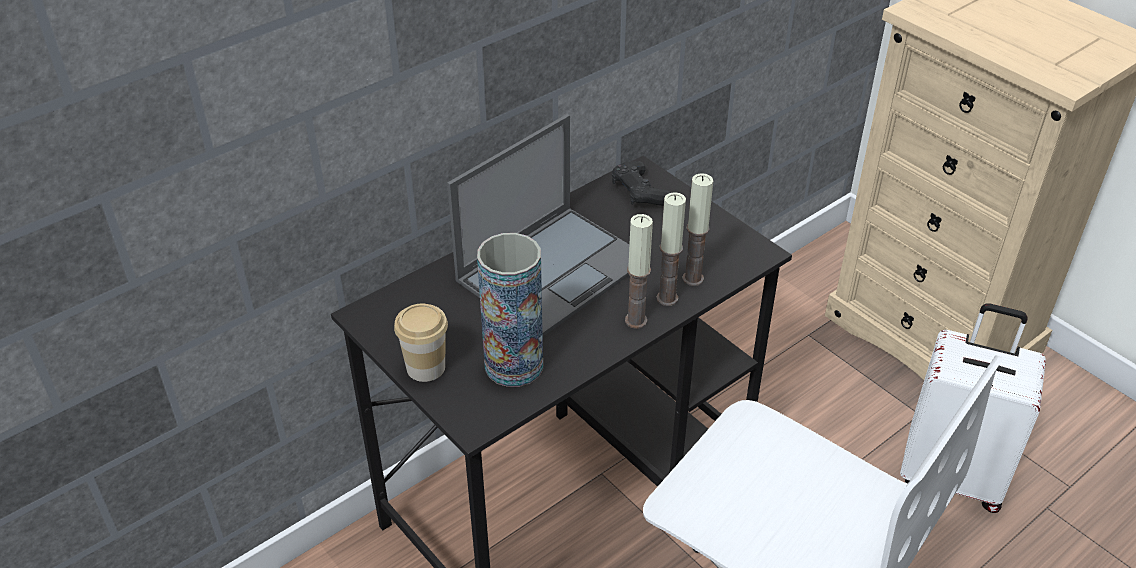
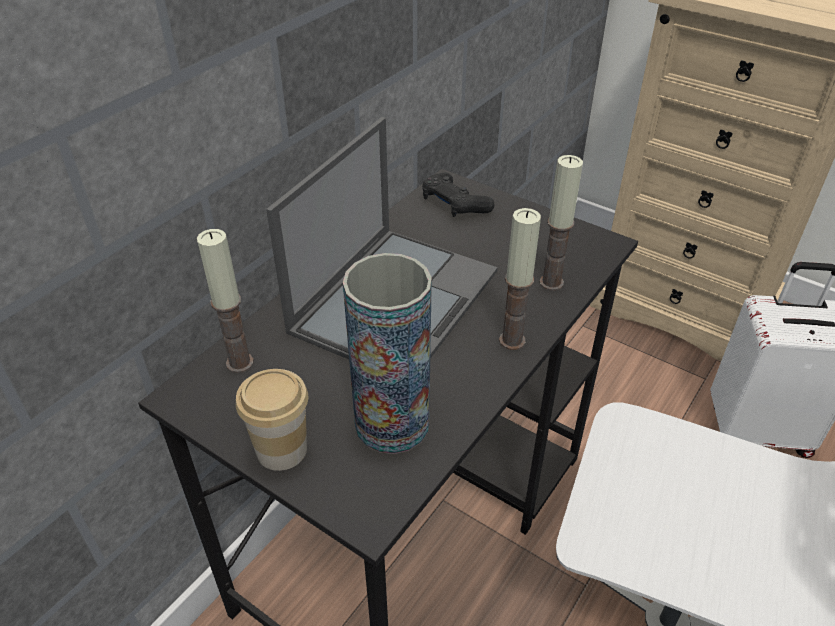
camera: 15 degrees left, 0 degrees up
candle [656,192,686,306] -> candle moved to [197,229,253,373]

